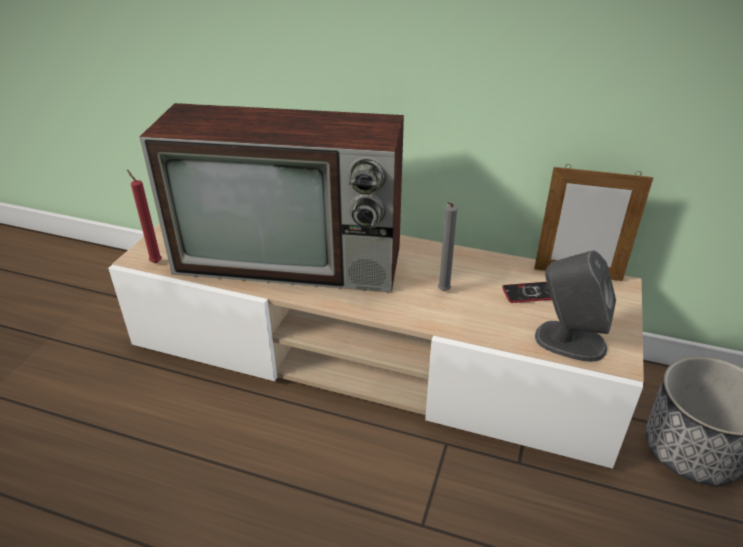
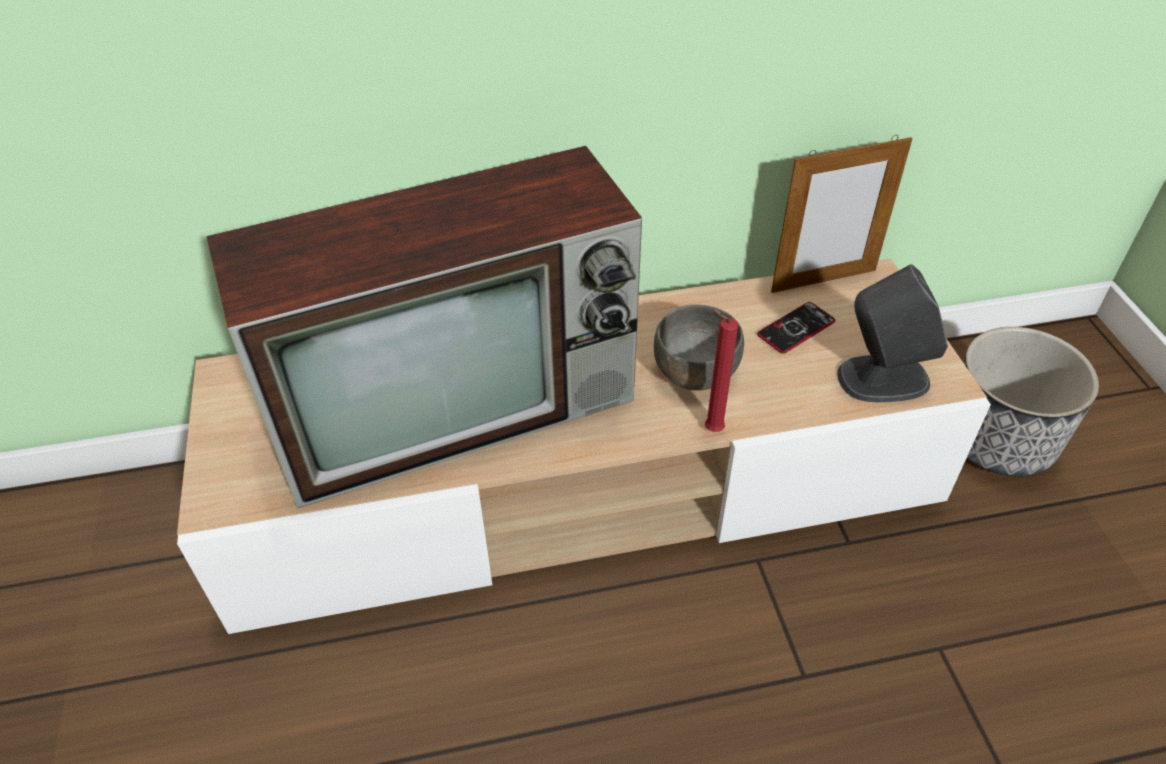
camera: 30 degrees left, 10 degrees up
red candle [127,170,162,263] -> red candle moved to [705,308,738,432]
grey candle [438,202,457,291] -> grey bowl [654,304,744,391]

